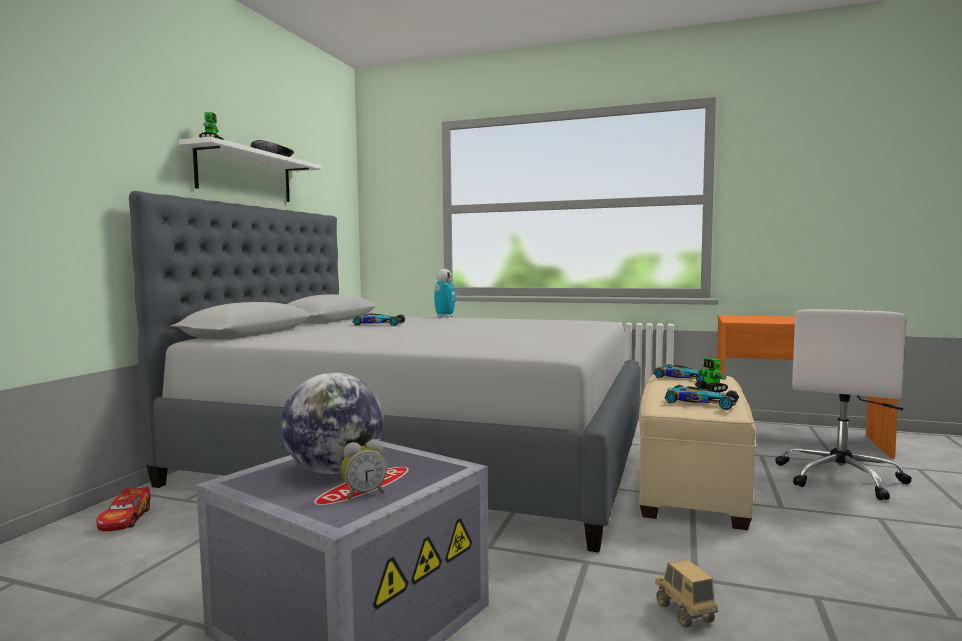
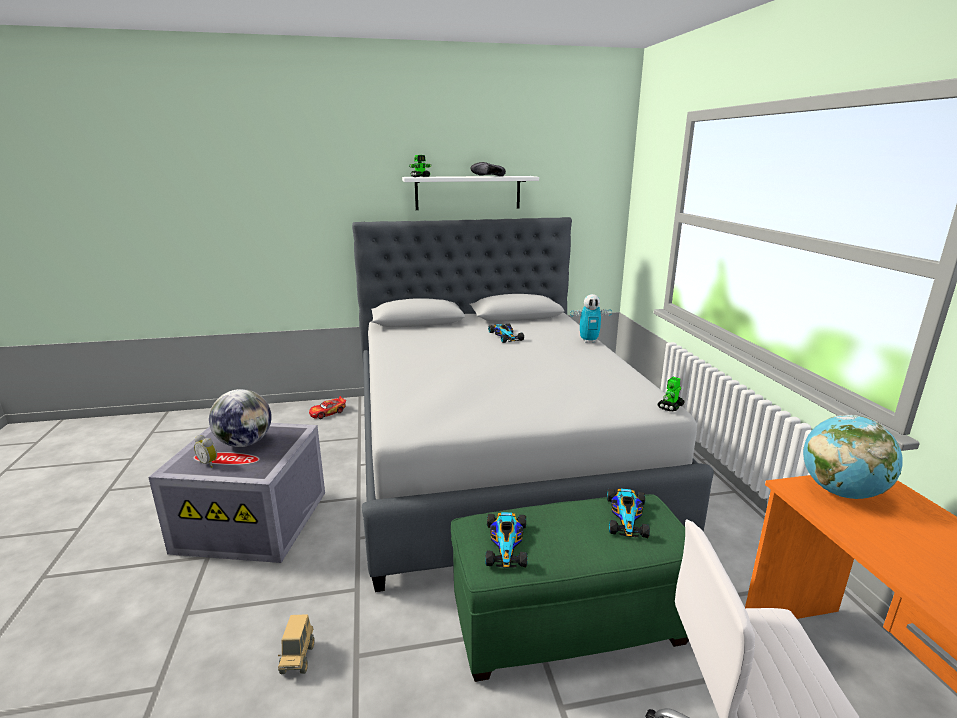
camera: 60 degrees right, 15 degrees up
beige ottoman [639,374,756,530] -> green ottoman [451,494,689,682]
toy truck [655,559,718,628] -> toy truck turned 135 degrees clockwise [278,614,315,674]
toy robot [695,358,728,393] -> toy robot moved to [658,377,684,412]
none -> globe [803,415,903,499]

